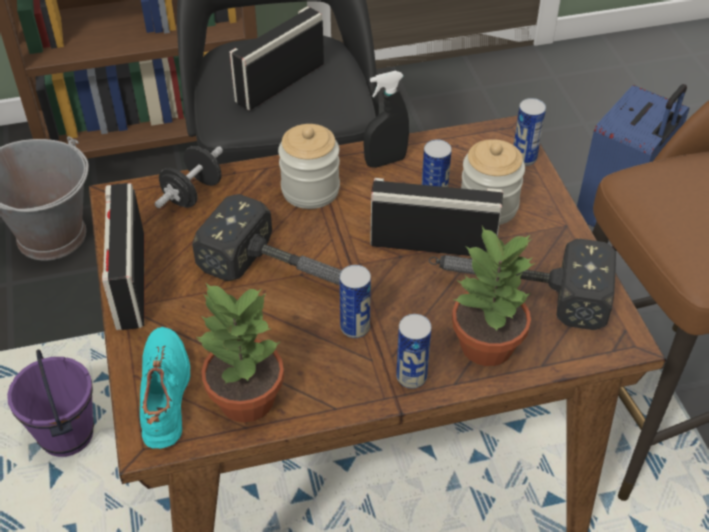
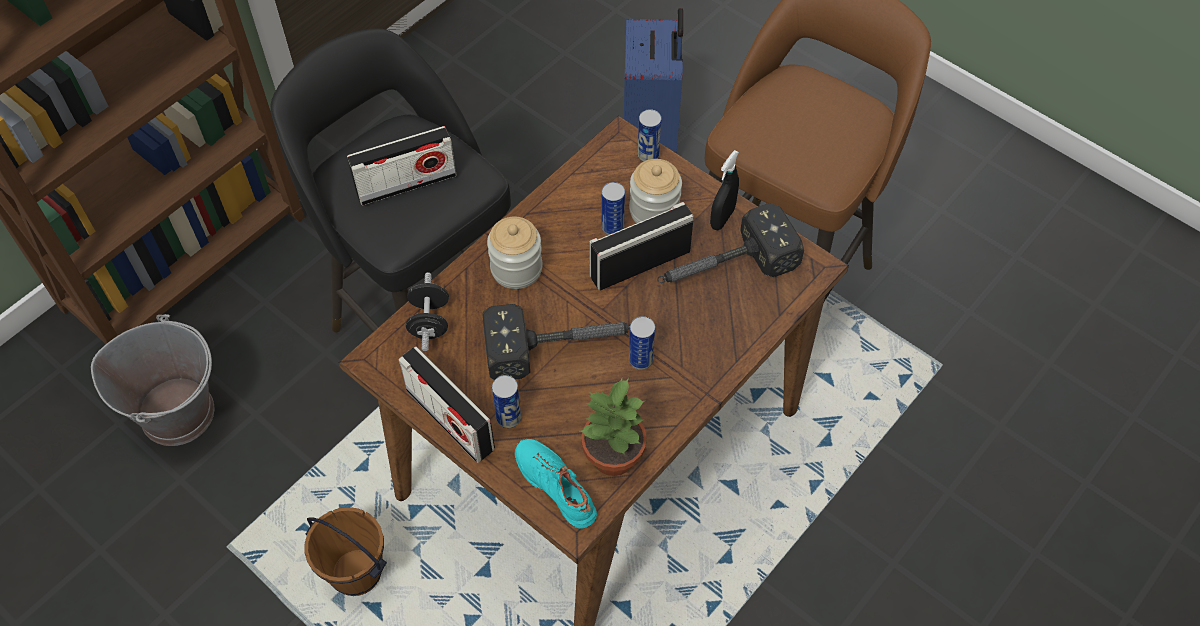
camera: 35 degrees left, 10 degrees up
purple bucket [7,349,94,457] -> brown bucket [304,507,387,596]
radio [230,6,324,110] -> radio turned 120 degrees counterclockwise [347,126,456,205]
black spray bottle [363,71,409,168] -> black spray bottle moved to [710,150,739,230]
can [396,314,432,389] -> can moved to [492,375,521,428]
potted plant [452,226,535,366] -> none

